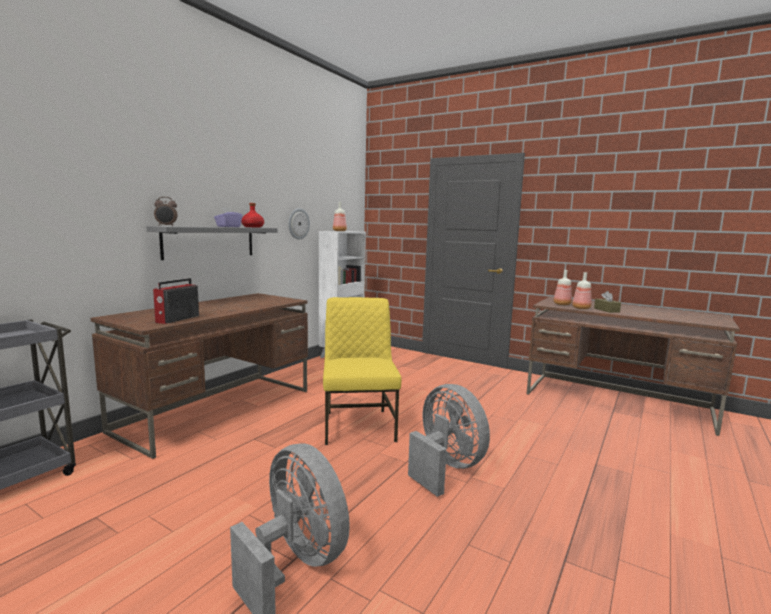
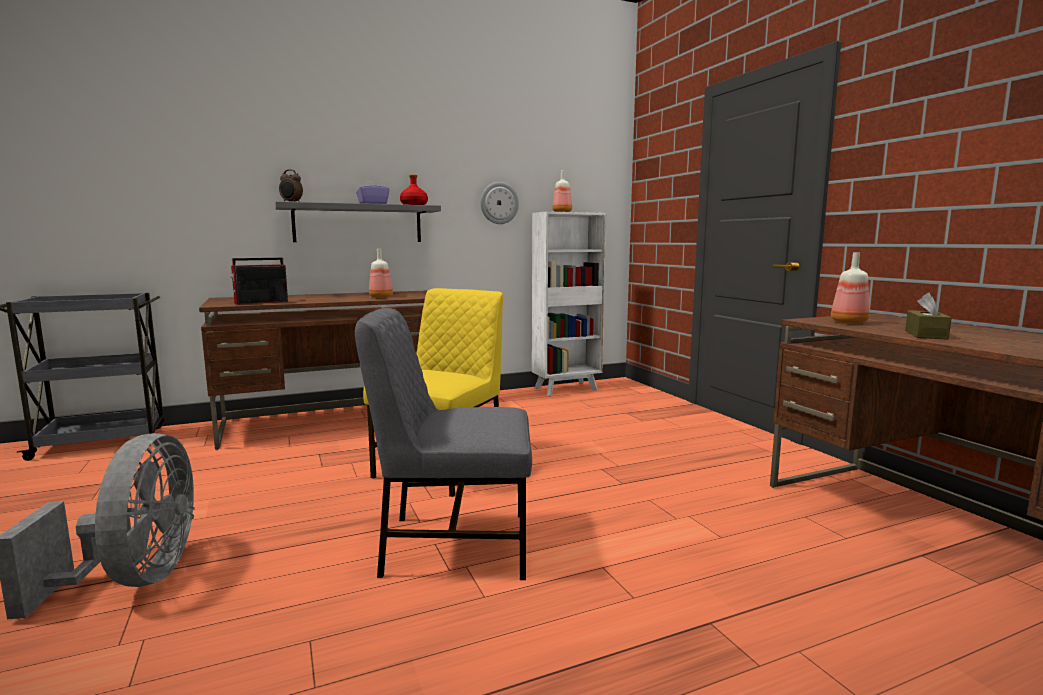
camera: 35 degrees right, 0 degrees up
grey fan [408,384,490,497] -> grey chair [355,308,532,580]
bottle [572,272,592,309] -> bottle moved to [369,249,393,298]

